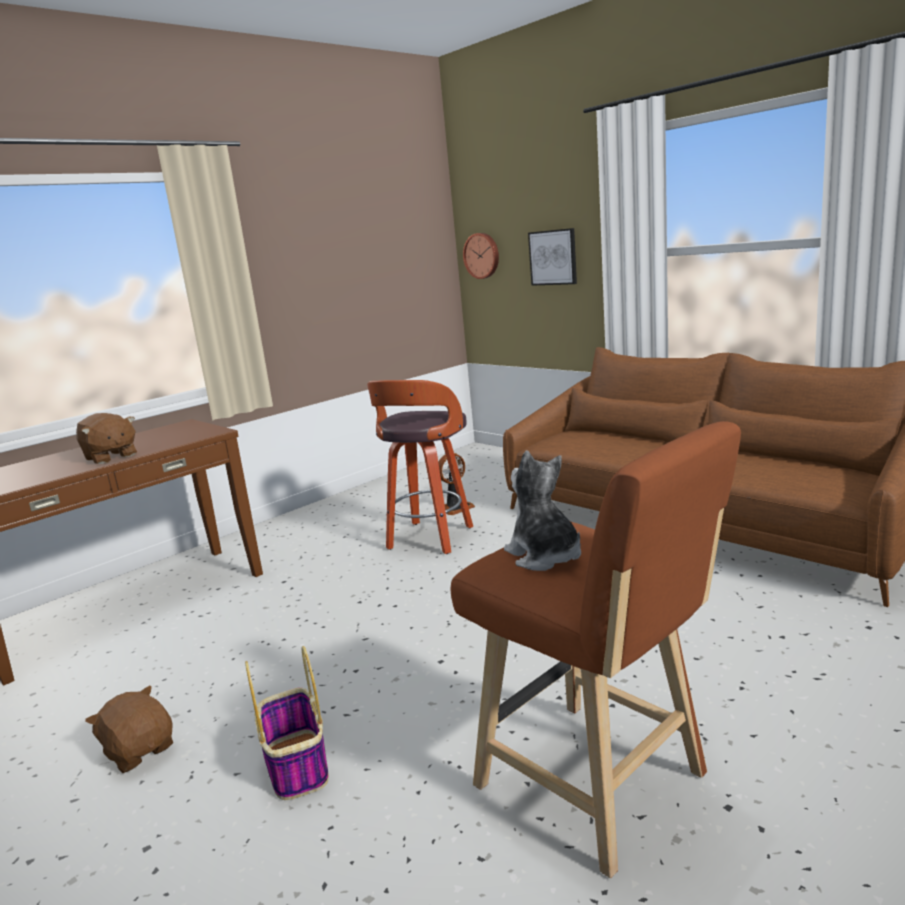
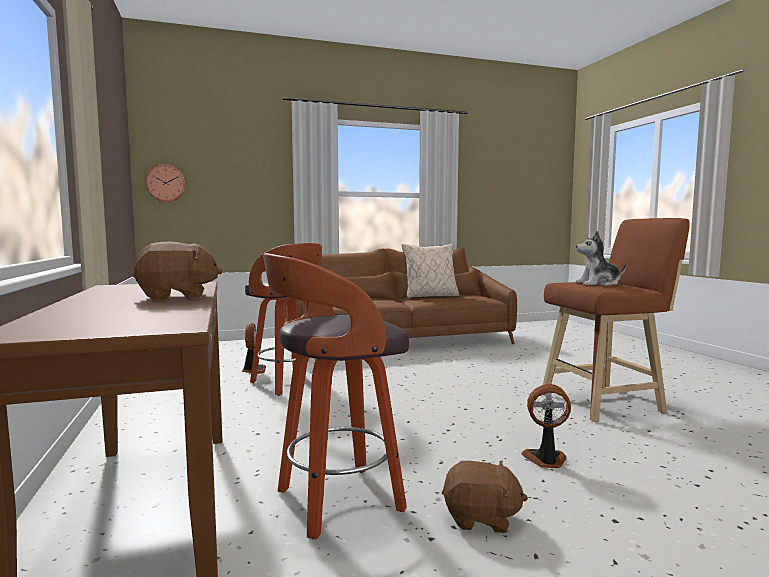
camera: 65 degrees left, 10 degrees down
brown plush toy [85,685,173,773] -> brown plush toy turned 150 degrees counterclockwise [442,461,528,533]
basket [245,646,329,800] -> fan [521,384,571,468]
picture [528,228,577,286] -> none
none -> stool [263,253,409,539]
none -> beige pillow [402,244,460,298]

